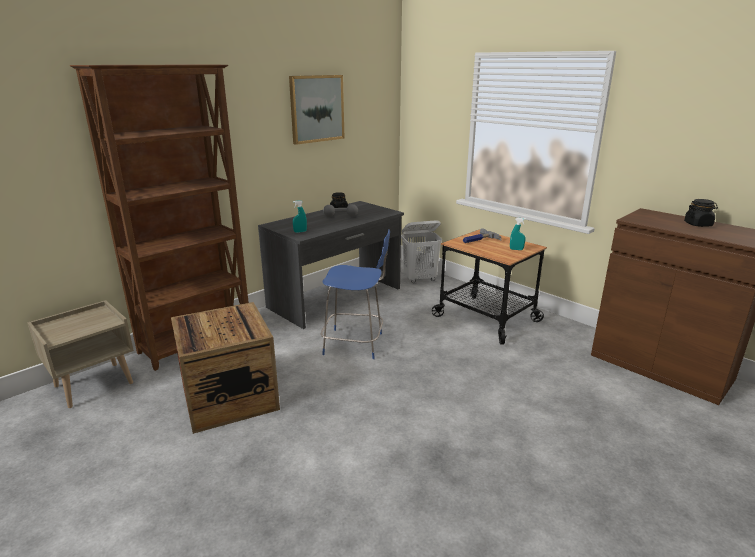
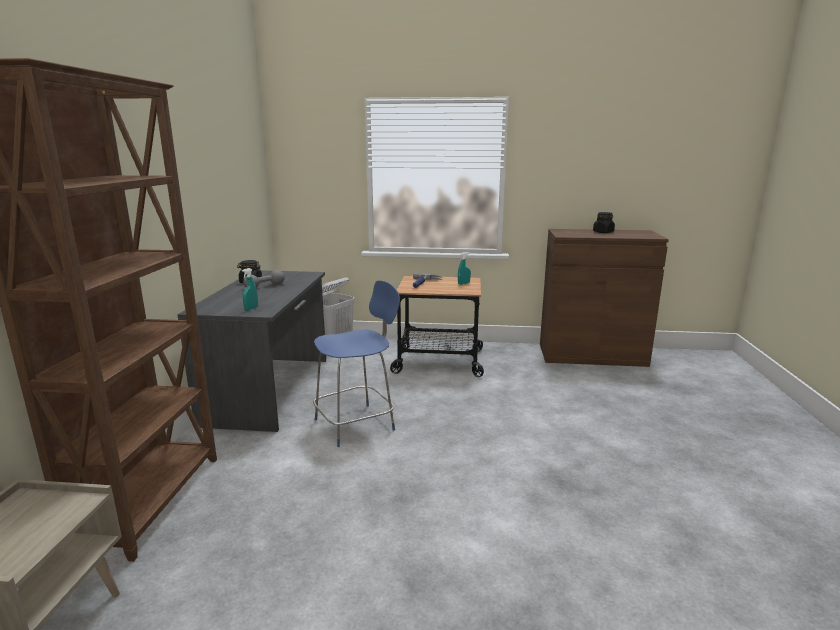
camera: 40 degrees left, 5 degrees down
crate [171,302,280,434] -> none
picture [289,75,344,145] -> none

